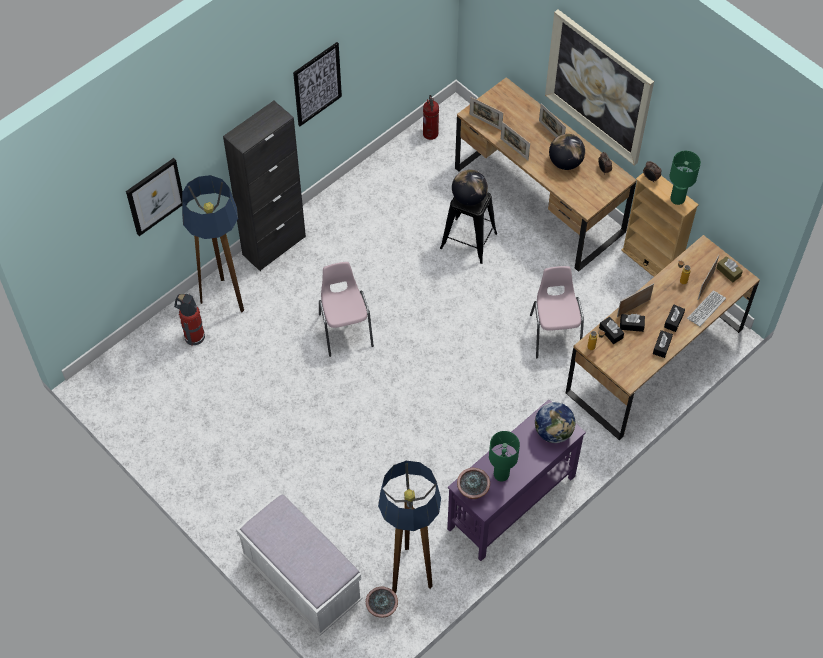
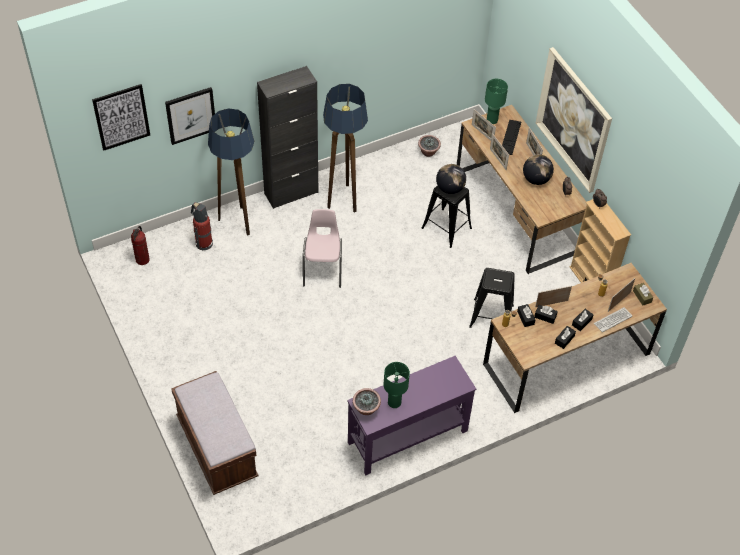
camera: 15 degrees right, 5 degrees down
white bench [236,493,363,636] -> brown bench [171,371,259,495]
picture [293,42,342,126] -> picture moved to [92,84,150,151]
potted plant [366,587,398,618] -> potted plant moved to [418,135,441,157]
floor lamp [378,461,441,593] -> floor lamp moved to [323,84,368,213]
fire extinguisher [423,95,439,140] -> fire extinguisher moved to [131,226,150,265]
pink chair [530,266,584,358] -> black stool [469,268,515,328]
globe [535,402,575,443] -> none
green table lamp [670,151,701,205] -> green table lamp moved to [485,79,508,124]
none -> keyboard [502,120,521,155]

